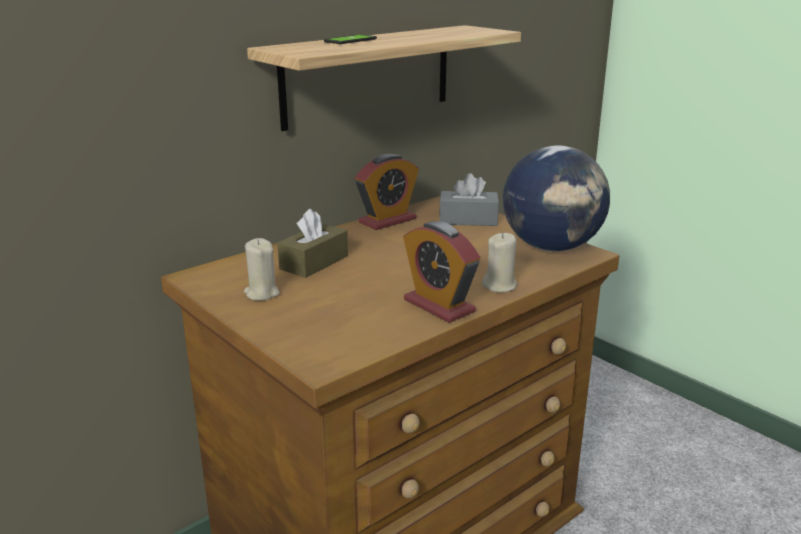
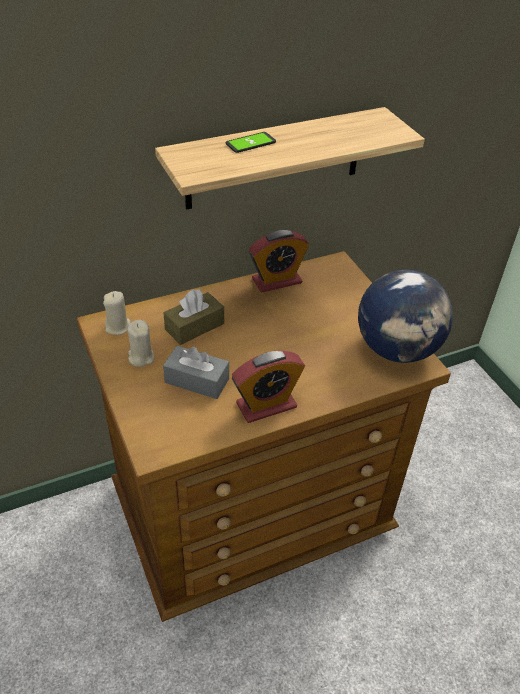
camera: 15 degrees right, 20 degrees up
alarm clock [403,221,480,323] -> alarm clock turned 90 degrees counterclockwise [232,351,305,423]
grey tissue box [439,173,499,226] -> grey tissue box moved to [163,346,229,399]
beige candle [482,233,518,292] -> beige candle moved to [103,291,131,335]

